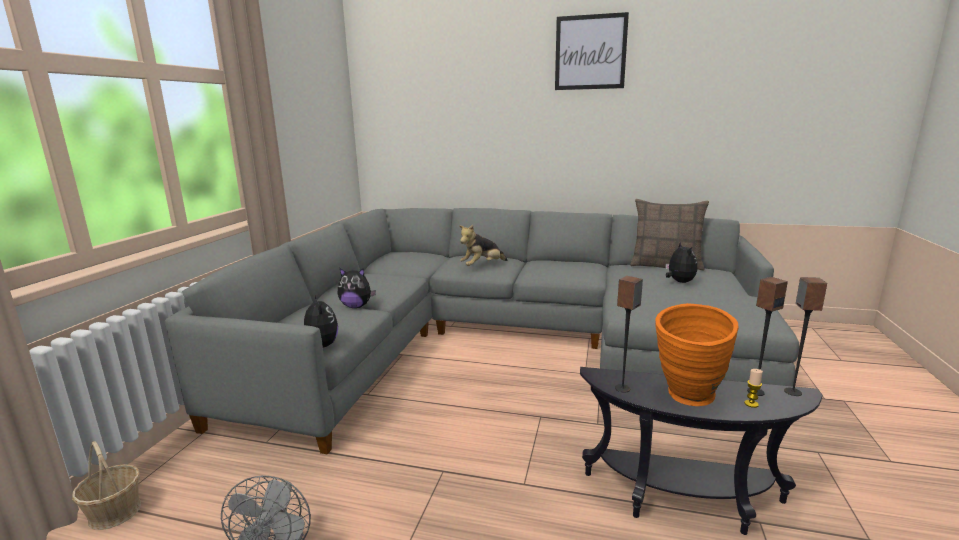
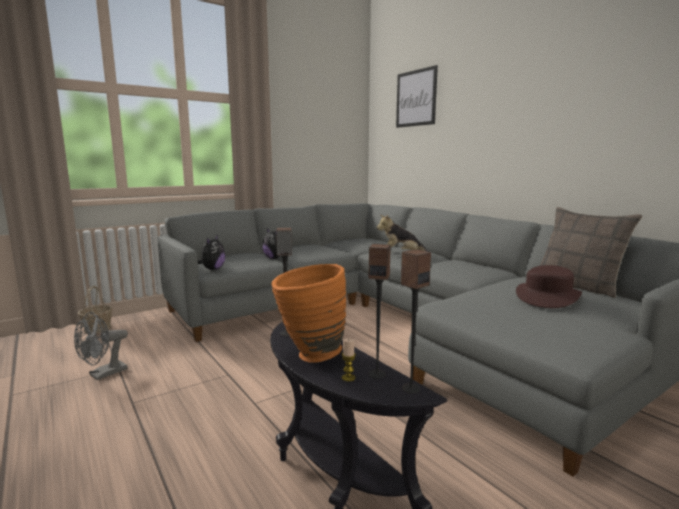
camera: 40 degrees right, 5 degrees down
picture [555,12,629,90] -> picture moved to [396,65,438,128]
plush toy [665,241,697,283] -> brown hat [516,265,582,308]

